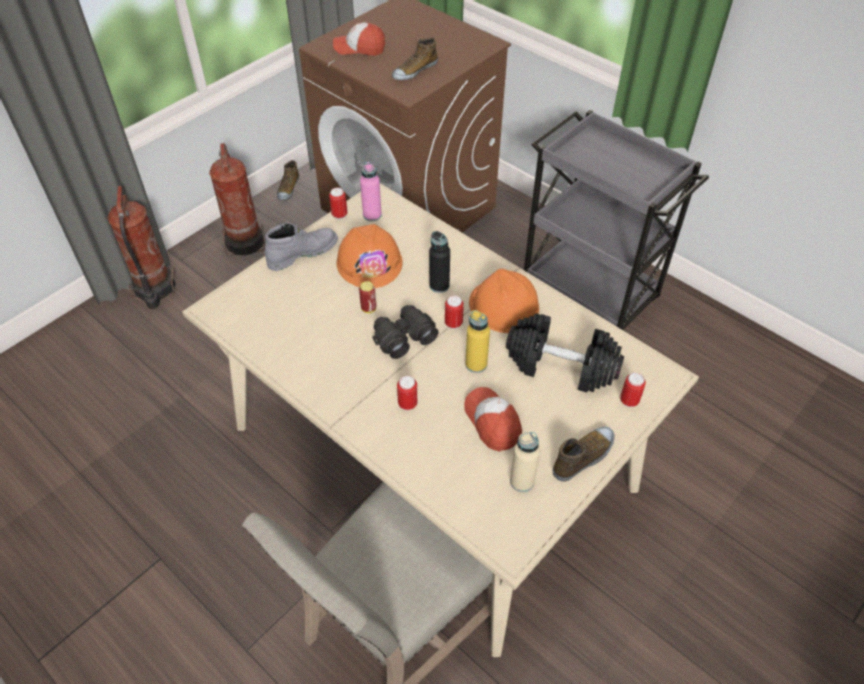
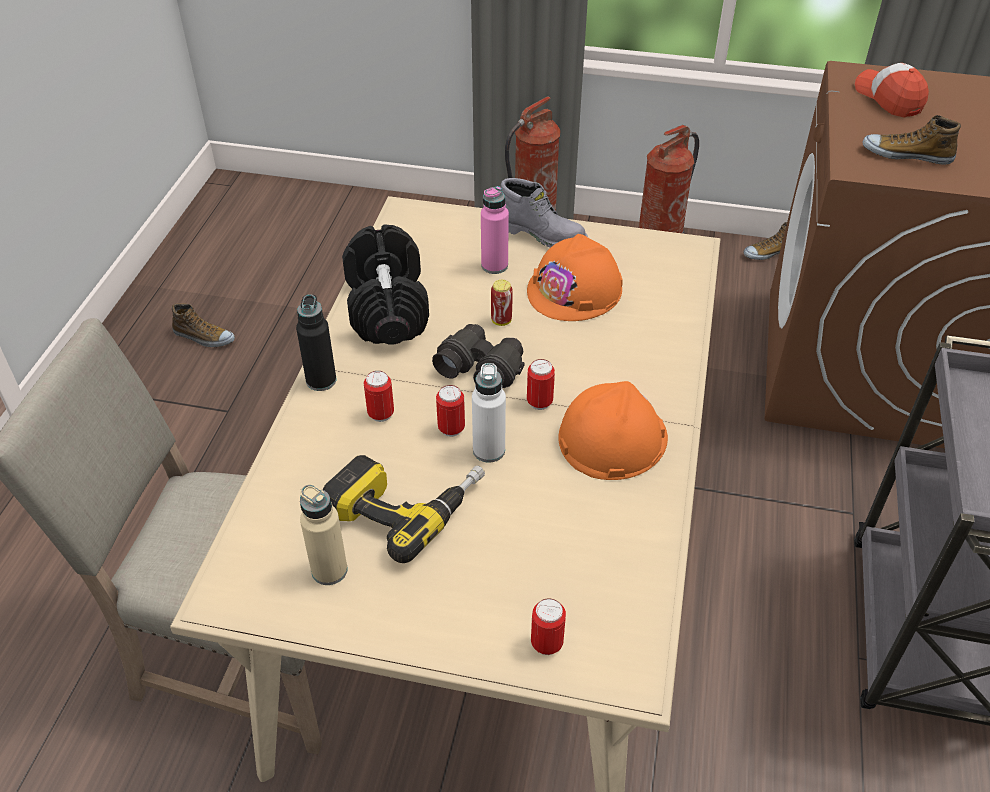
camera: 60 degrees right, 5 degrees down
can [329,188,347,219] -> can moved to [436,385,465,437]
pink bottle [360,162,382,221] -> pink bottle moved to [481,186,509,274]
black bottle [429,231,450,293] -> black bottle moved to [296,294,336,391]
cap [464,387,522,452] -> power drill [323,455,485,563]
yellow bottle [465,310,490,373] -> white bottle [472,363,506,463]
black dumbbell [506,313,624,393] -> black dumbbell moved to [342,224,429,344]
shoe [553,427,615,482] -> shoe moved to [172,303,235,347]

